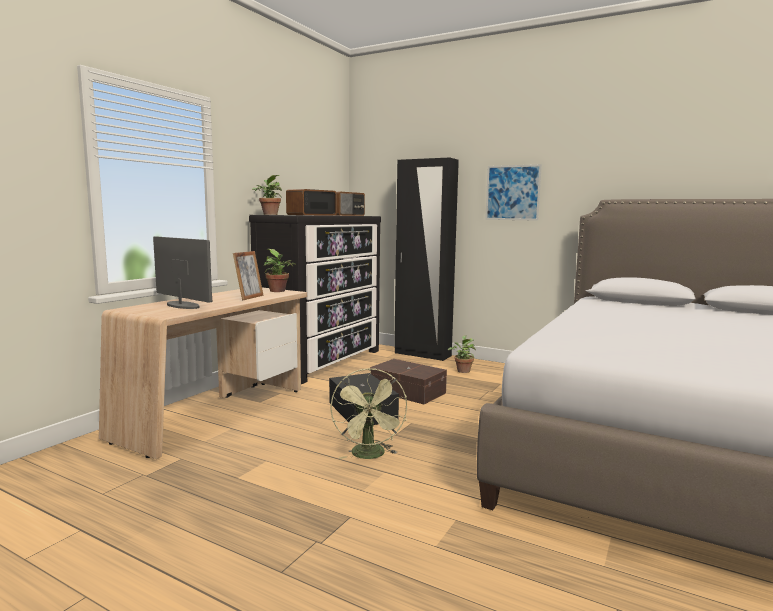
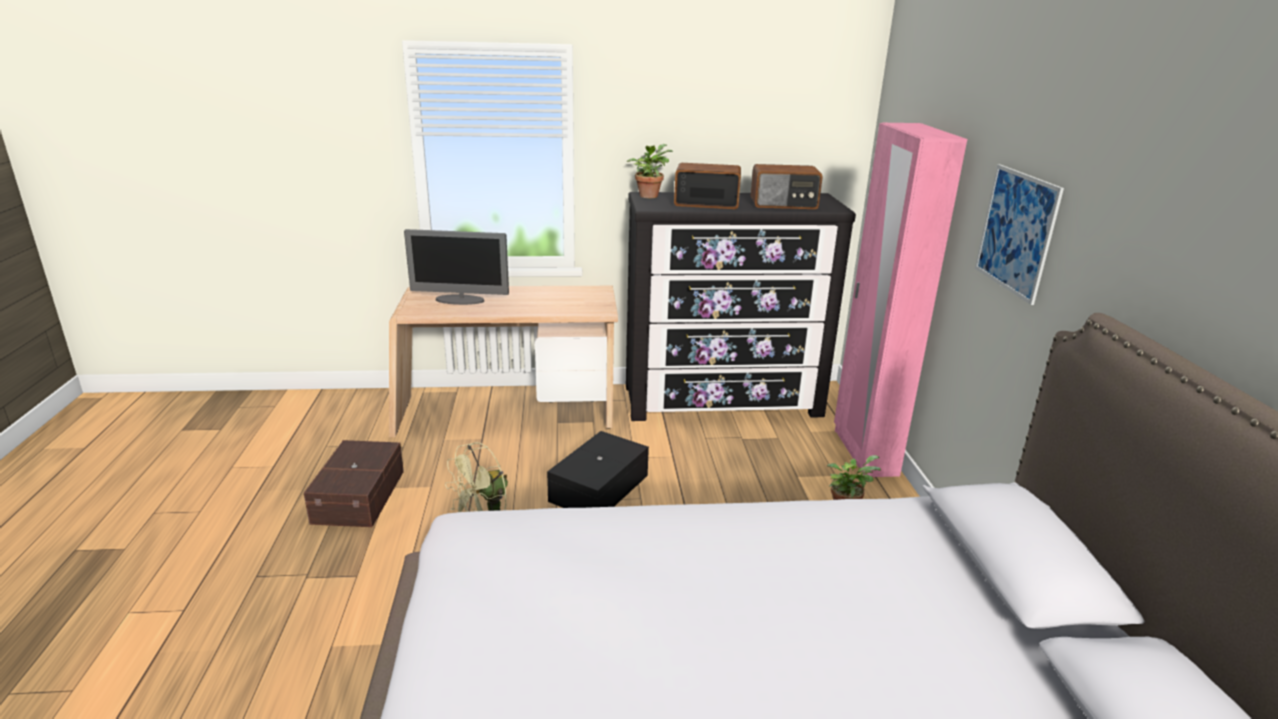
camera: 55 degrees right, 15 degrees up
monitor [153,237,212,309] -> monitor turned 90 degrees clockwise [404,229,509,305]
picture frame [233,251,264,301] -> none
potted plant [264,249,296,292] -> none
brown storage box [370,359,447,405] -> brown storage box moved to [304,440,404,527]
black wardrobe [394,157,459,361] -> pink wardrobe [834,123,967,477]

